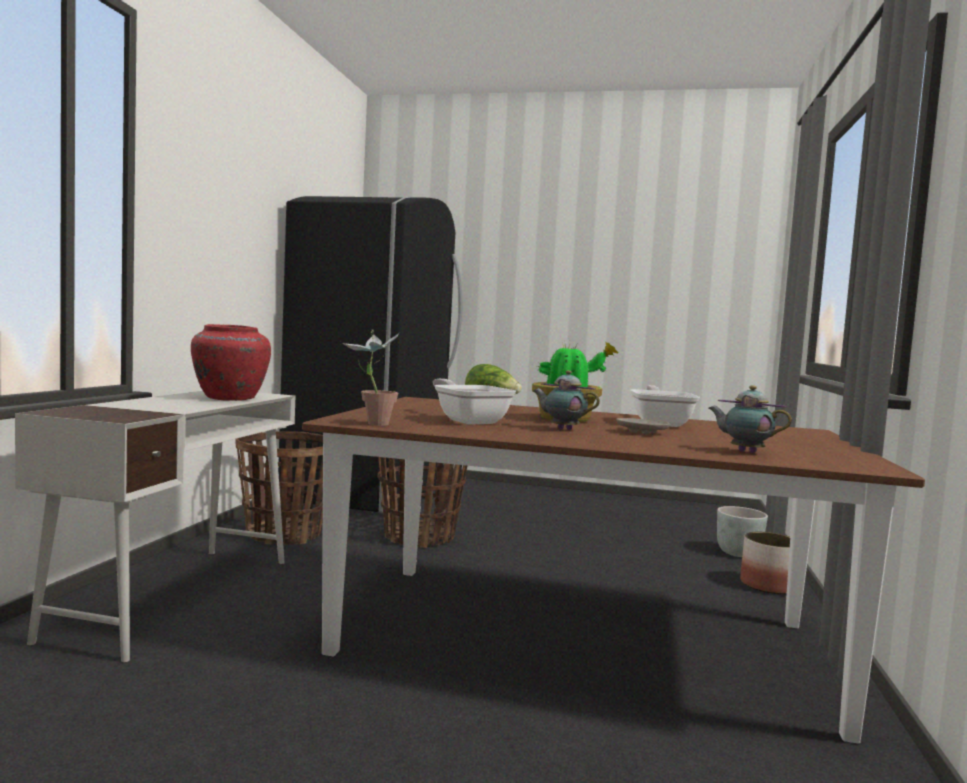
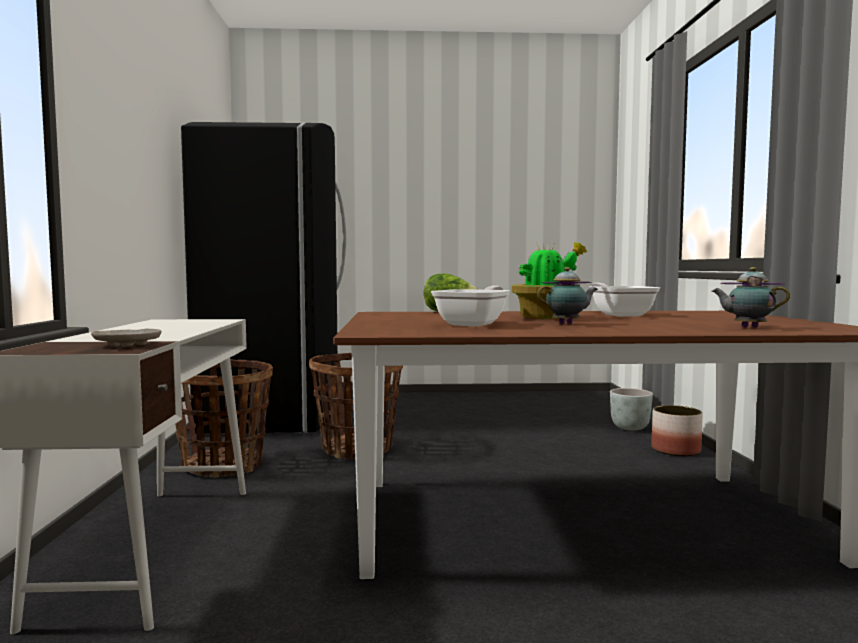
camera: 15 degrees left, 0 degrees up
red vase [191,324,271,401] -> none
potted plant [341,330,400,426] -> none
frying pan [433,379,516,425] -> frying pan turned 75 degrees clockwise [431,286,510,327]
teapot [533,370,600,430] -> teapot turned 150 degrees clockwise [537,267,598,324]
beige plate [616,418,670,434] -> beige plate moved to [91,329,162,347]

